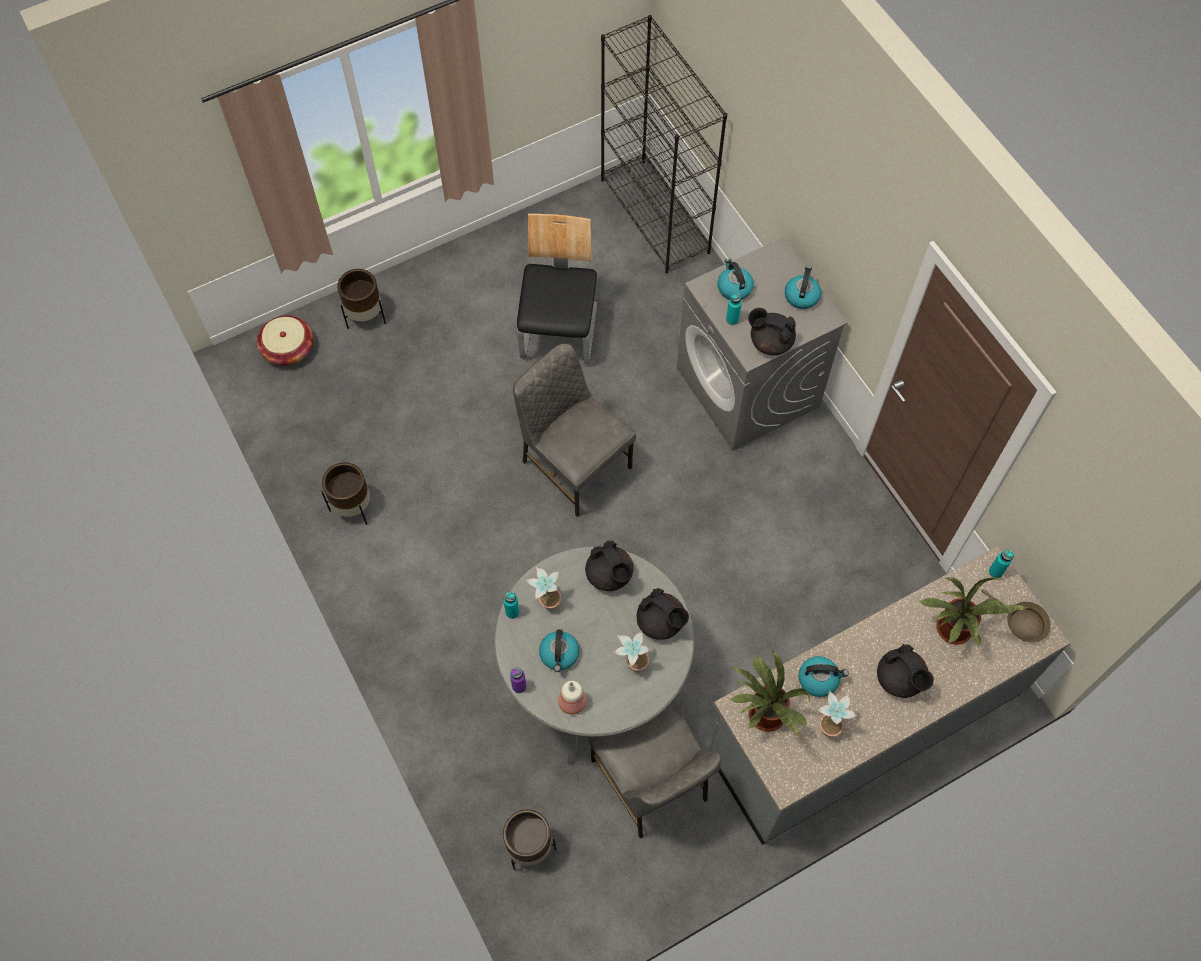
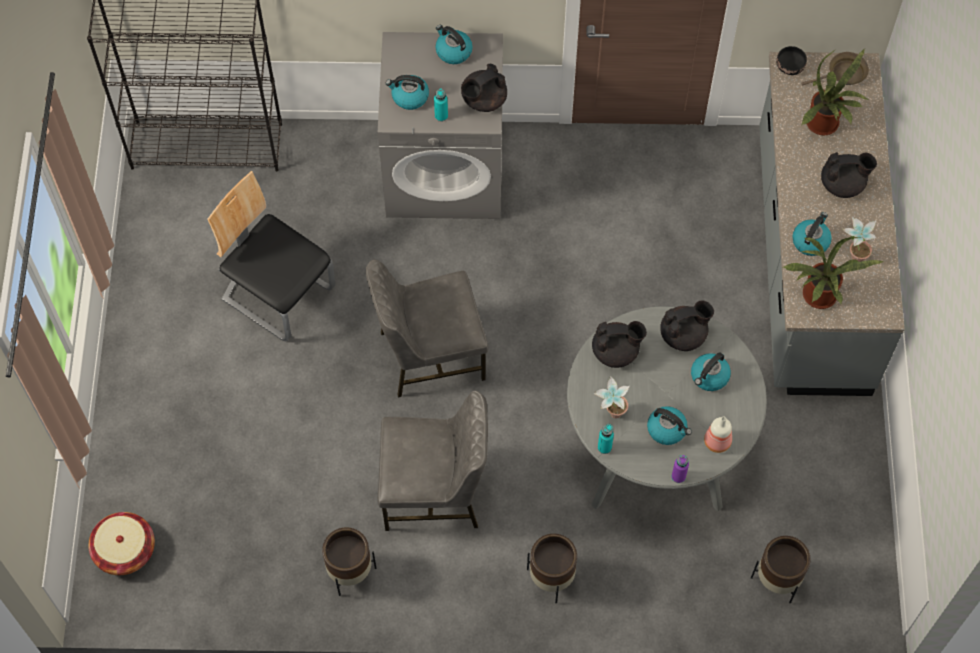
camera: 60 degrees left, 0 degrees up
brown planter [337,269,386,329] -> brown planter moved to [527,534,577,603]
grey chair [588,700,720,839] -> grey chair moved to [378,390,488,531]
potted plant [613,630,649,672] -> kettle [691,352,731,391]
turquoise bottle [989,550,1014,578] -> black bowl [776,46,807,75]

